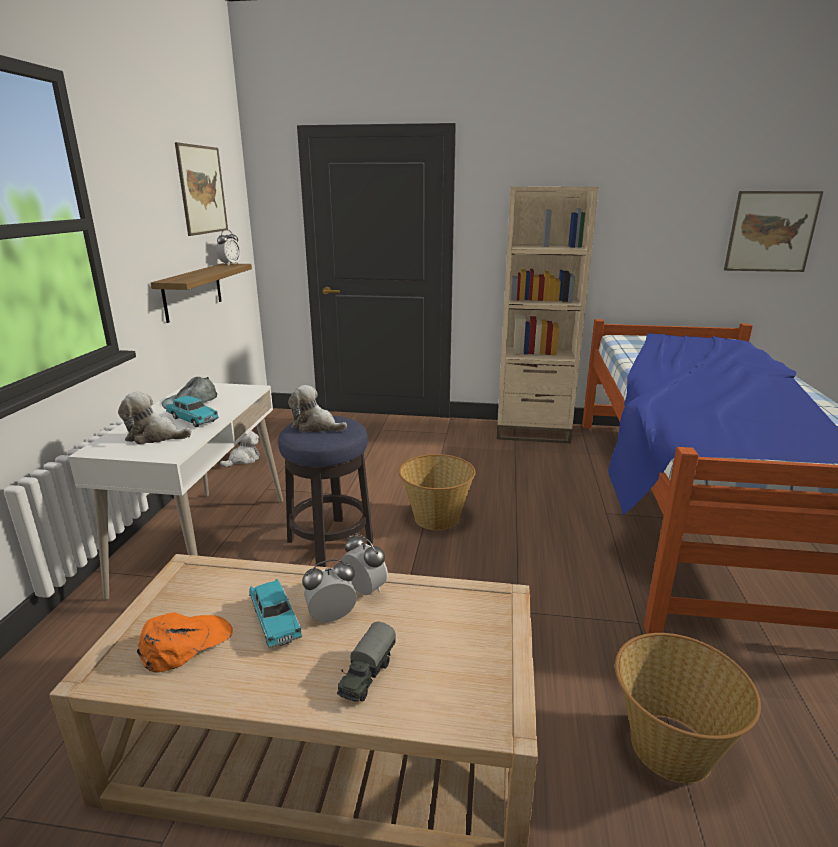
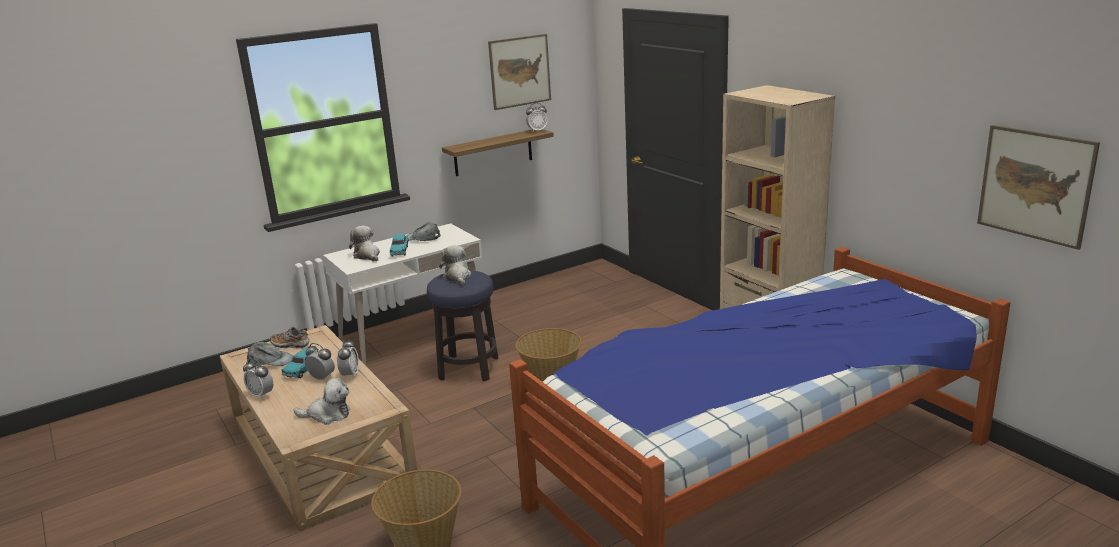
camera: 50 degrees right, 0 degrees up
orange cap [137,612,233,672] -> grey cap [247,342,293,367]
plush toy [220,431,260,467] -> plush toy moved to [293,378,350,425]
toy truck [337,622,396,702] -> none
none -> alarm clock [243,359,273,399]
none -> shoe [270,327,309,349]

